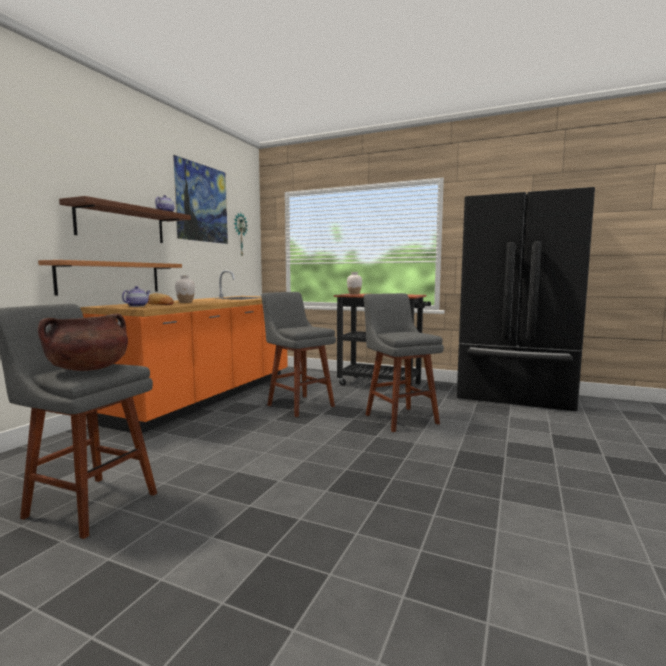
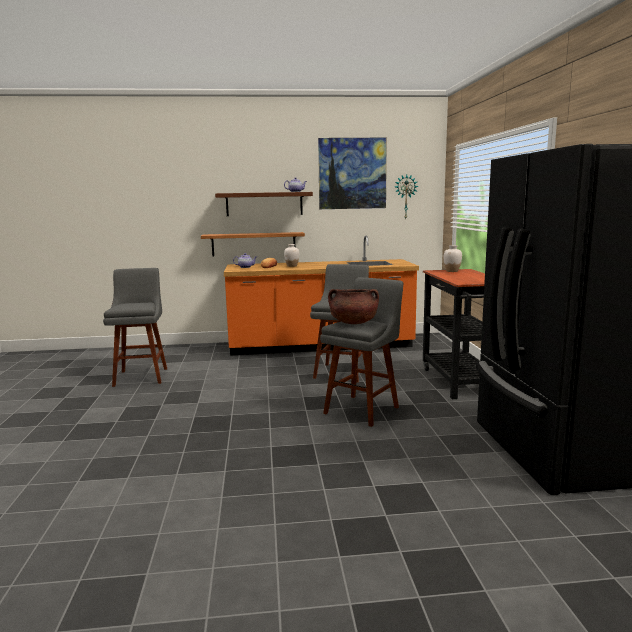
camera: 60 degrees right, 5 degrees up
brown cooking pot [38,313,128,371] -> brown cooking pot moved to [328,289,379,324]

